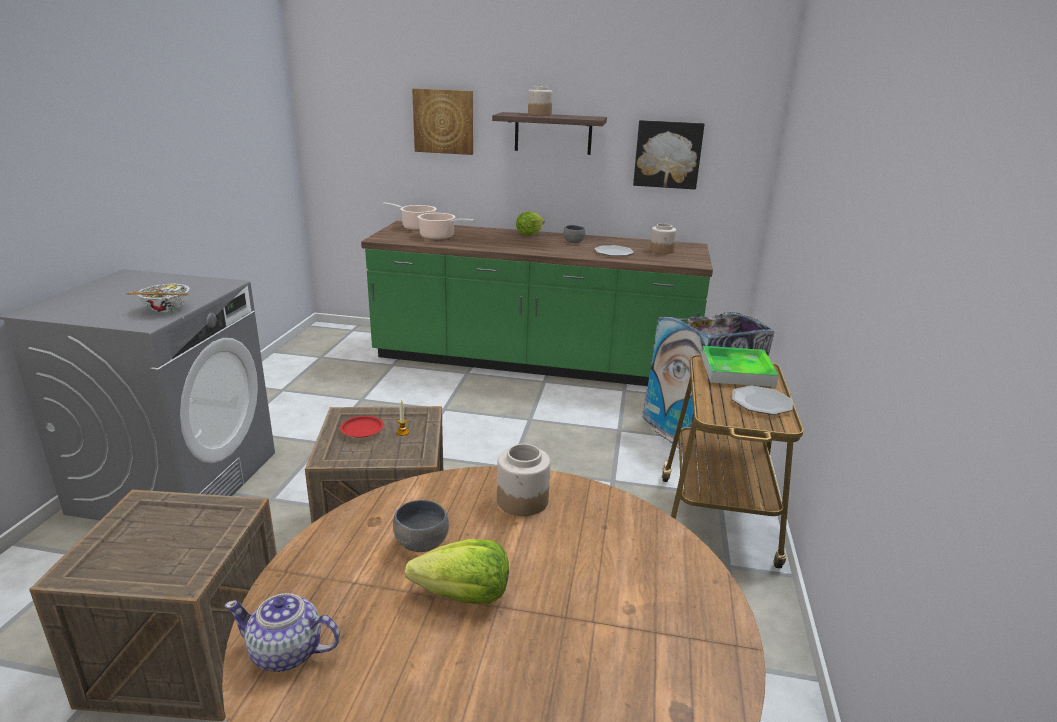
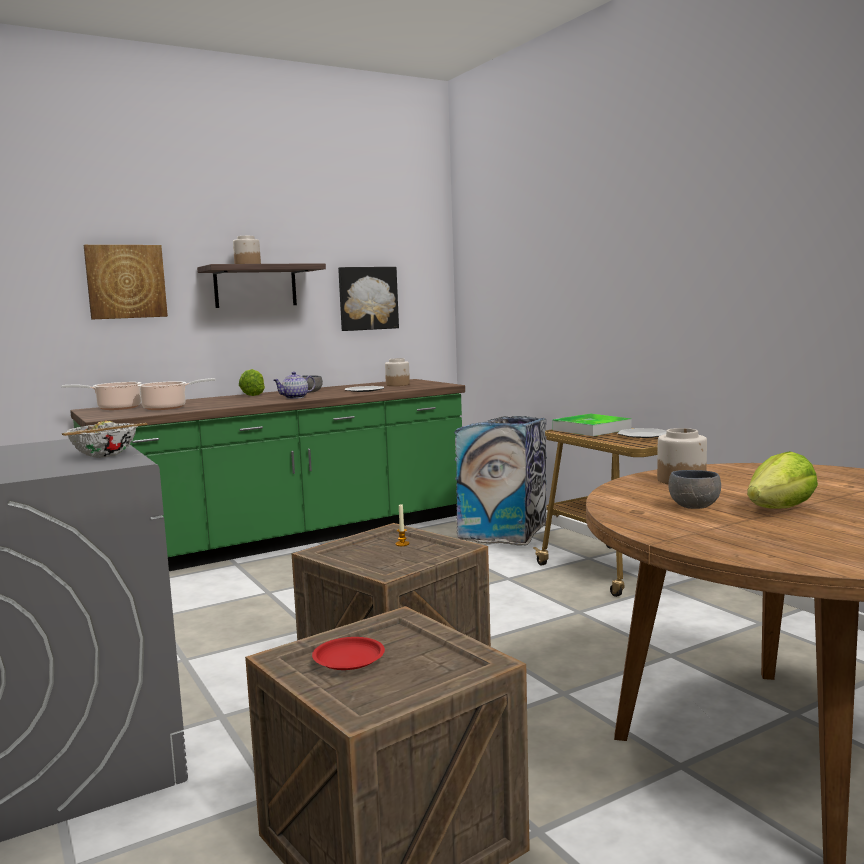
camera: 40 degrees left, 15 degrees down
teapot [224,593,340,672] -> teapot moved to [273,372,315,399]
red plate [340,416,384,438] -> red plate moved to [312,637,385,670]

